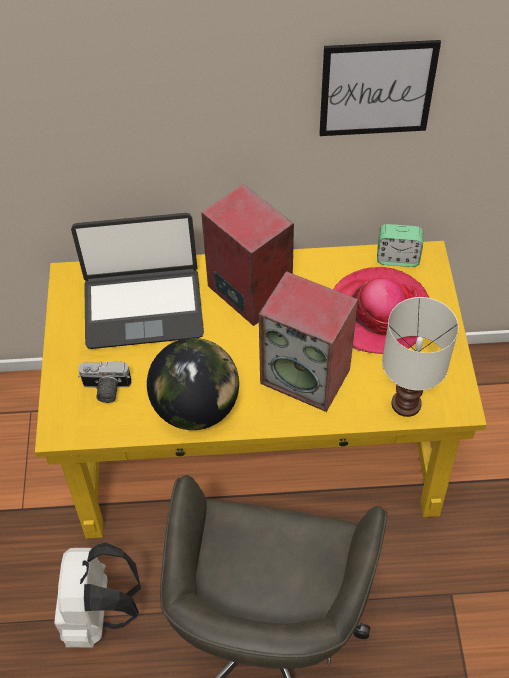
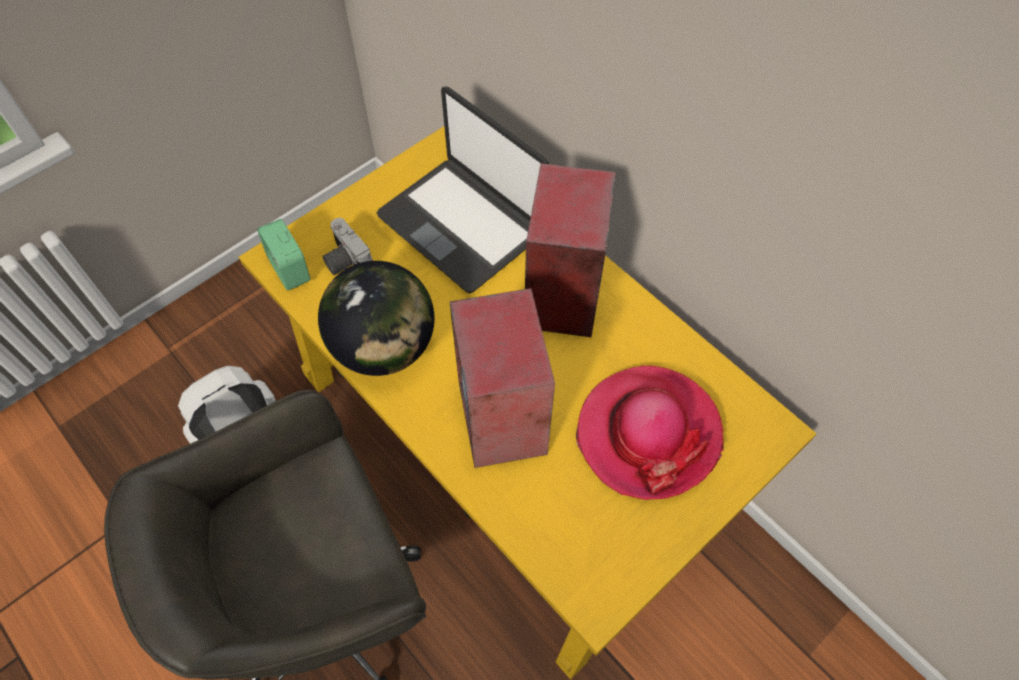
camera: 50 degrees right, 5 degrees up
picture [319,40,441,136] -> none
alarm clock [377,224,423,267] -> alarm clock moved to [257,219,311,291]
white table lamp [382,297,459,417] -> none

